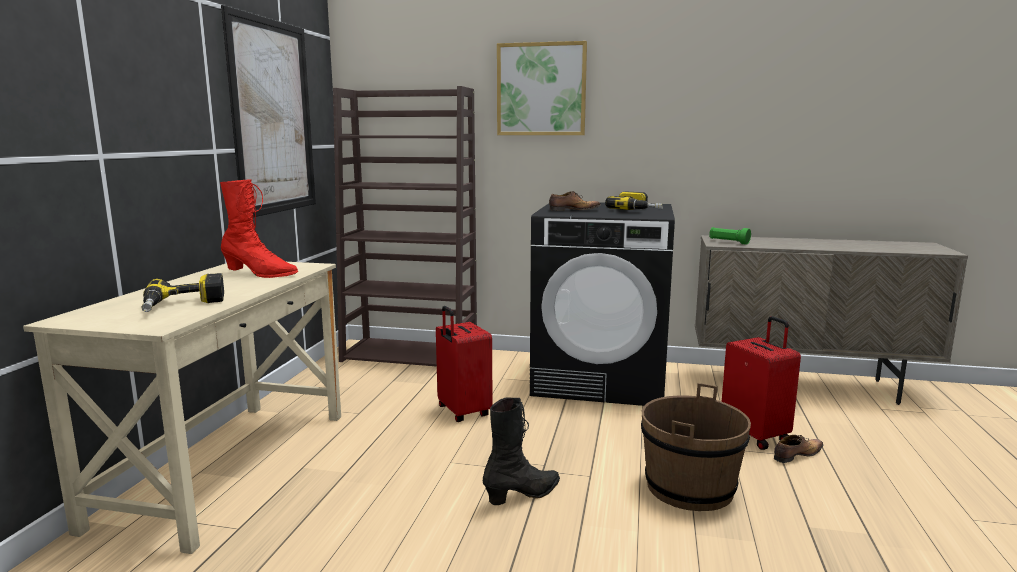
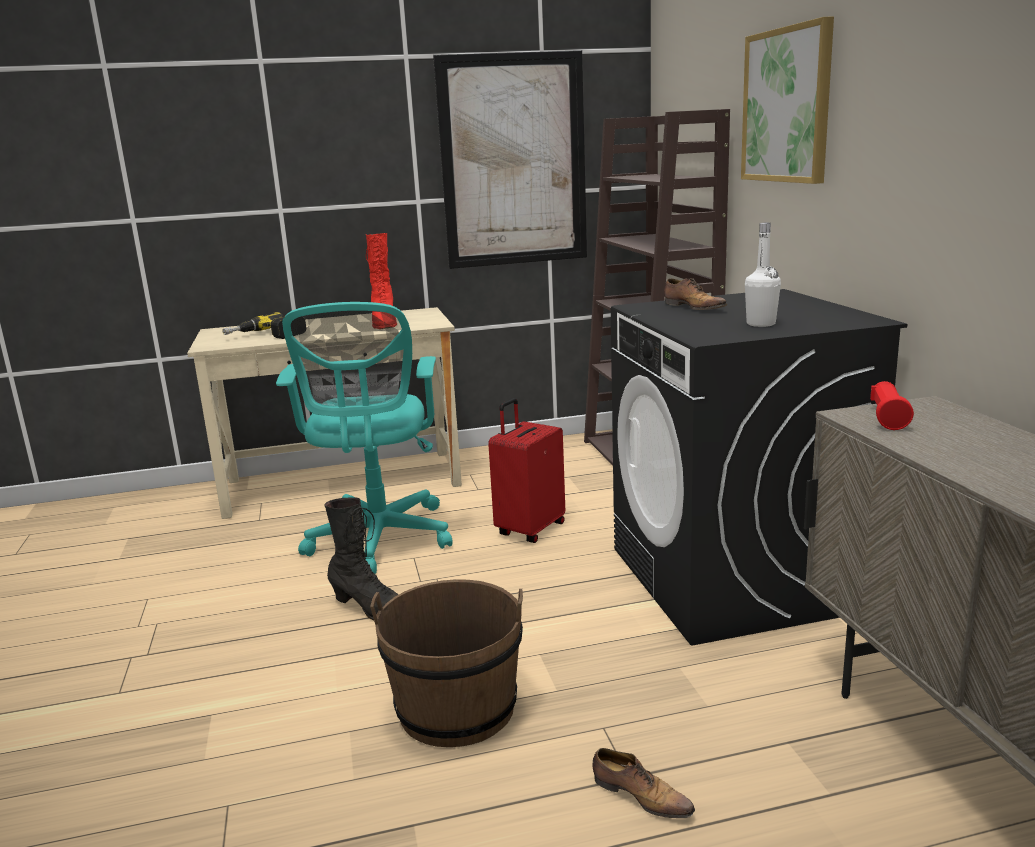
camera: 65 degrees right, 5 degrees up
power drill [605,192,663,210] -> white bottle [745,223,781,327]
green flashlight [709,227,751,245] -> red flashlight [870,381,914,430]
red suitcase [722,316,801,450] -> none
none -> turquoise office chair [276,302,453,574]

